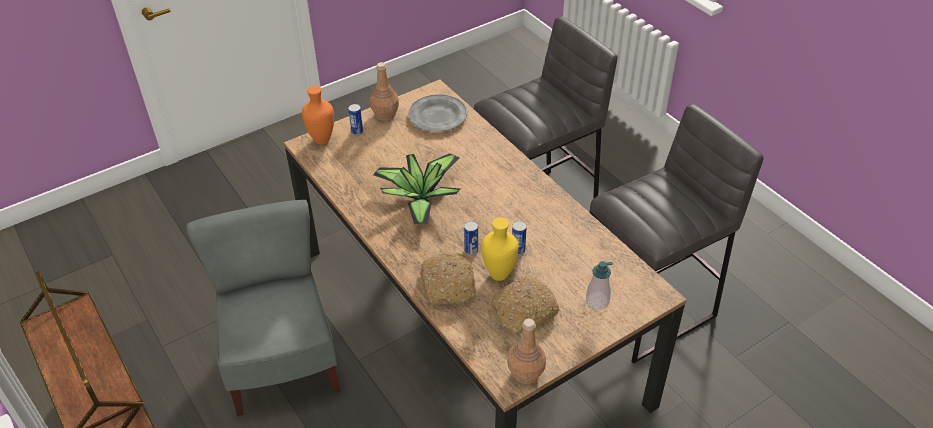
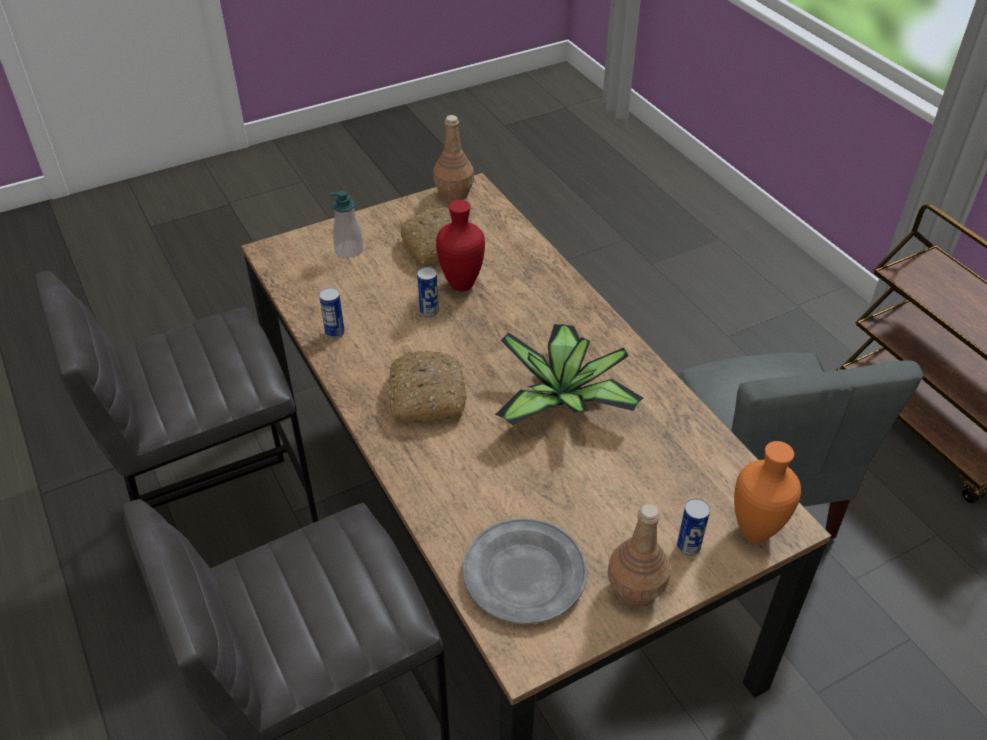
camera: 175 degrees left, 0 degrees up
bread [420,252,476,305] -> bread moved to [388,351,467,423]
can [464,221,478,255] -> can moved to [319,288,345,339]
yellow vase [481,218,519,281] -> red vase [436,200,485,292]

